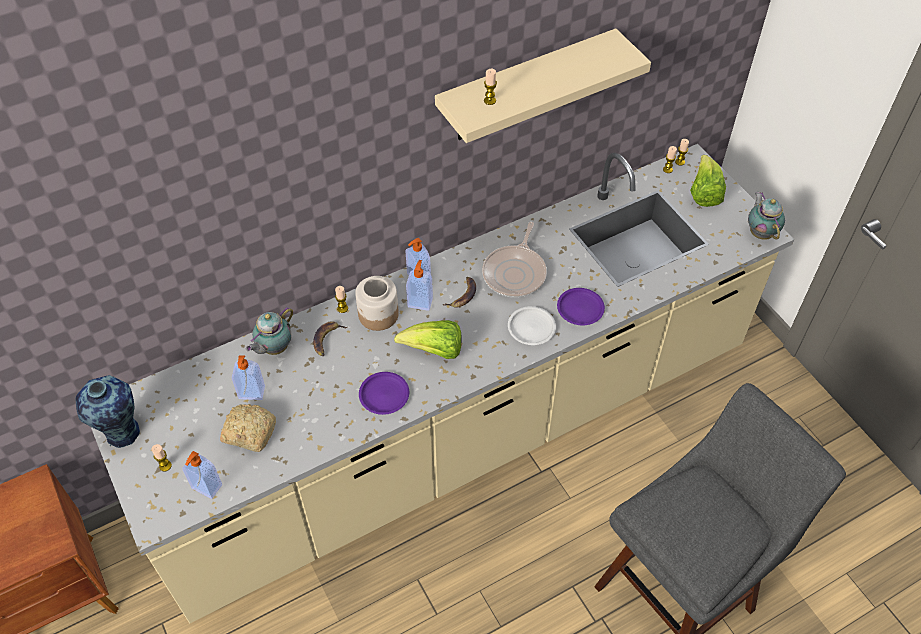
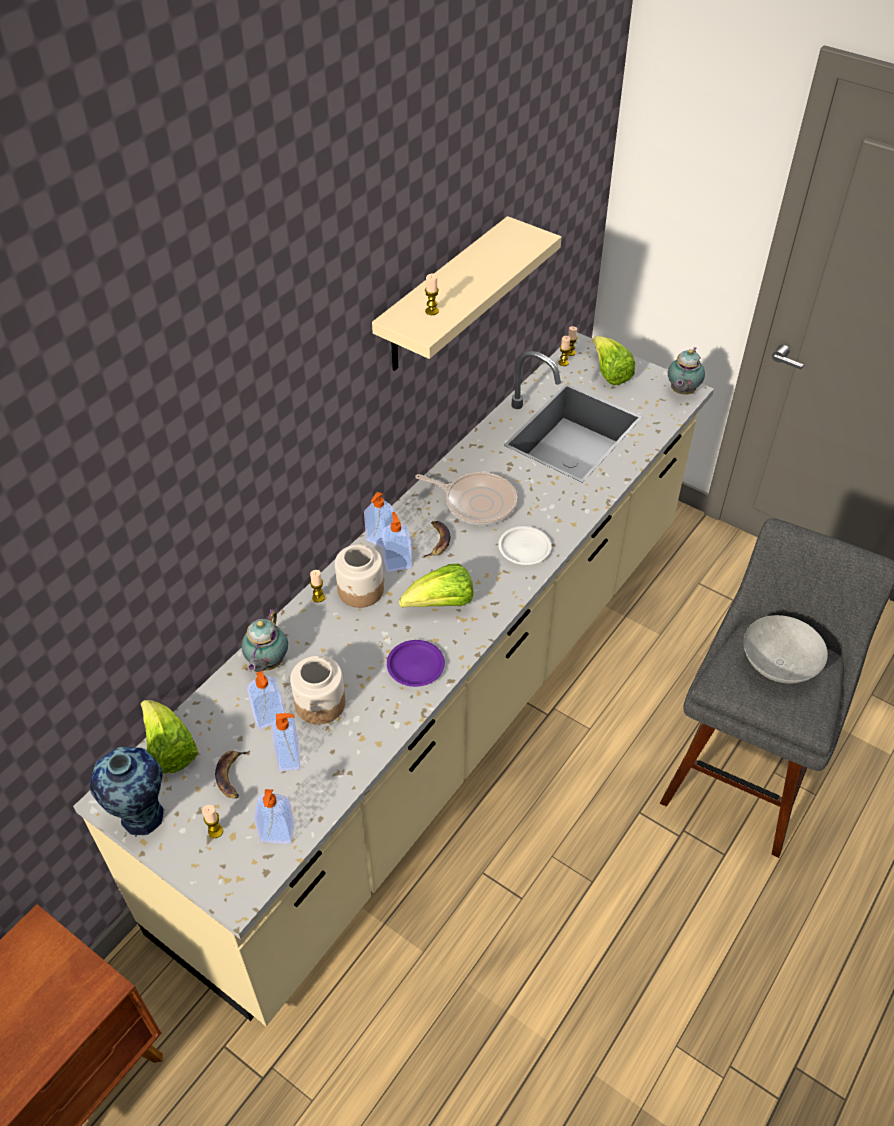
camera: 25 degrees left, 5 degrees down
bread [220,404,276,452] -> soap dispenser [272,713,300,771]
banana [313,321,347,356] -> banana moved to [215,751,250,799]
frying pan [482,222,547,298] -> frying pan turned 60 degrees counterclockwise [415,472,517,525]
purple plate [557,288,605,325] -> none
teapot [748,192,785,240] -> teapot turned 120 degrees counterclockwise [668,347,705,395]
none -> lettuce [141,700,198,773]
none -> jar [290,656,345,725]
none -> grey bowl [743,615,828,684]

